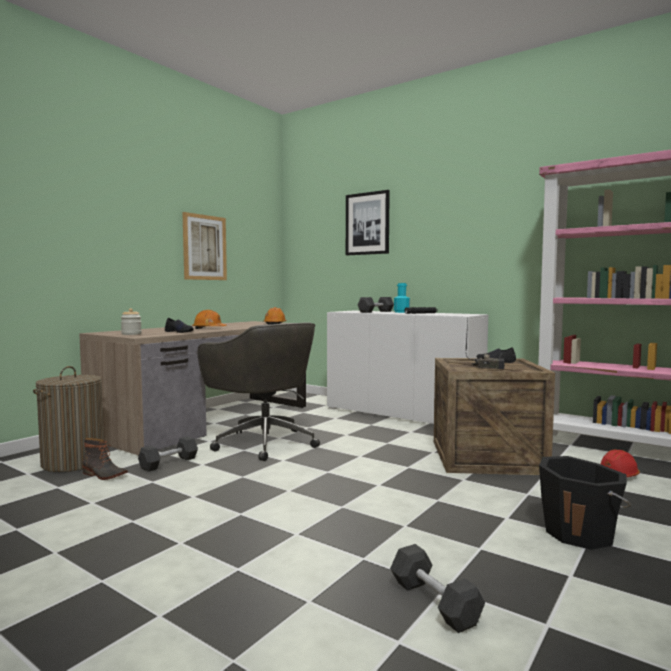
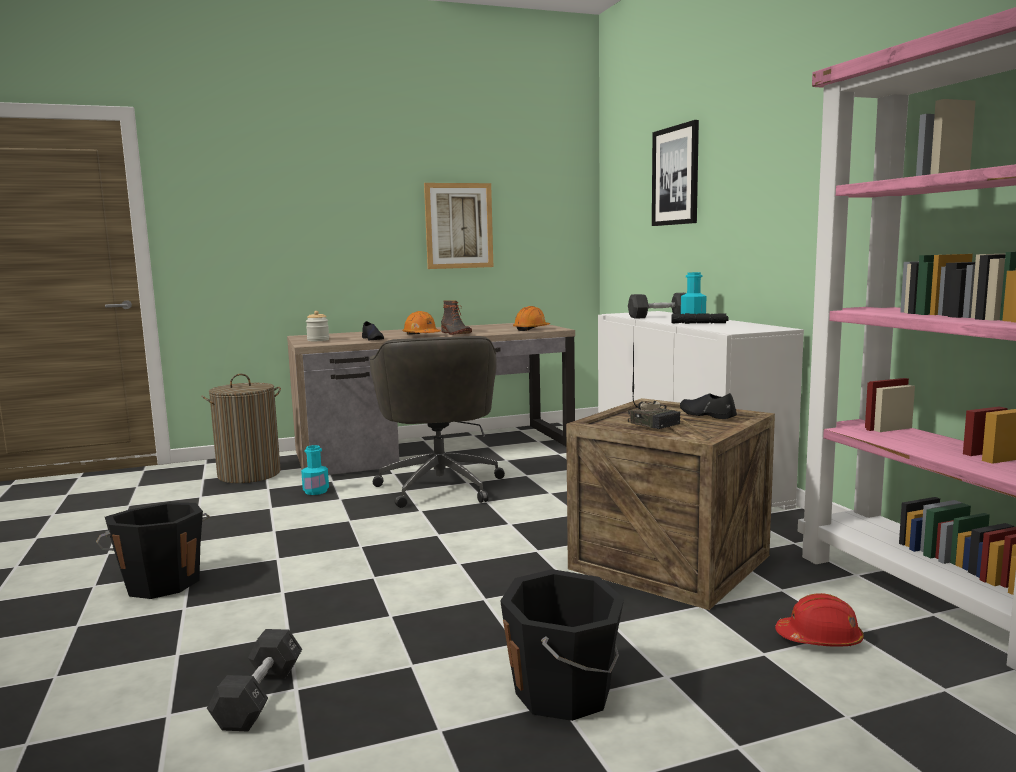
camera: 35 degrees right, 5 degrees up
boot [82,438,128,480] -> boot moved to [441,300,472,335]
black dumbbell [138,436,198,472] -> turquoise bottle [301,445,329,495]
none -> black bucket [96,502,210,599]

